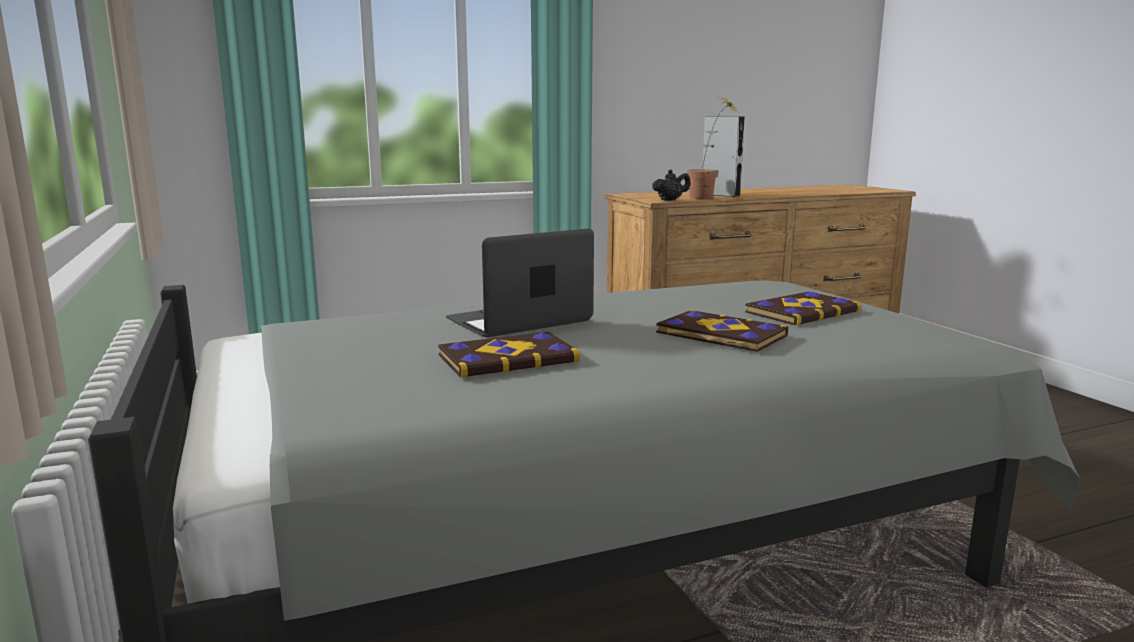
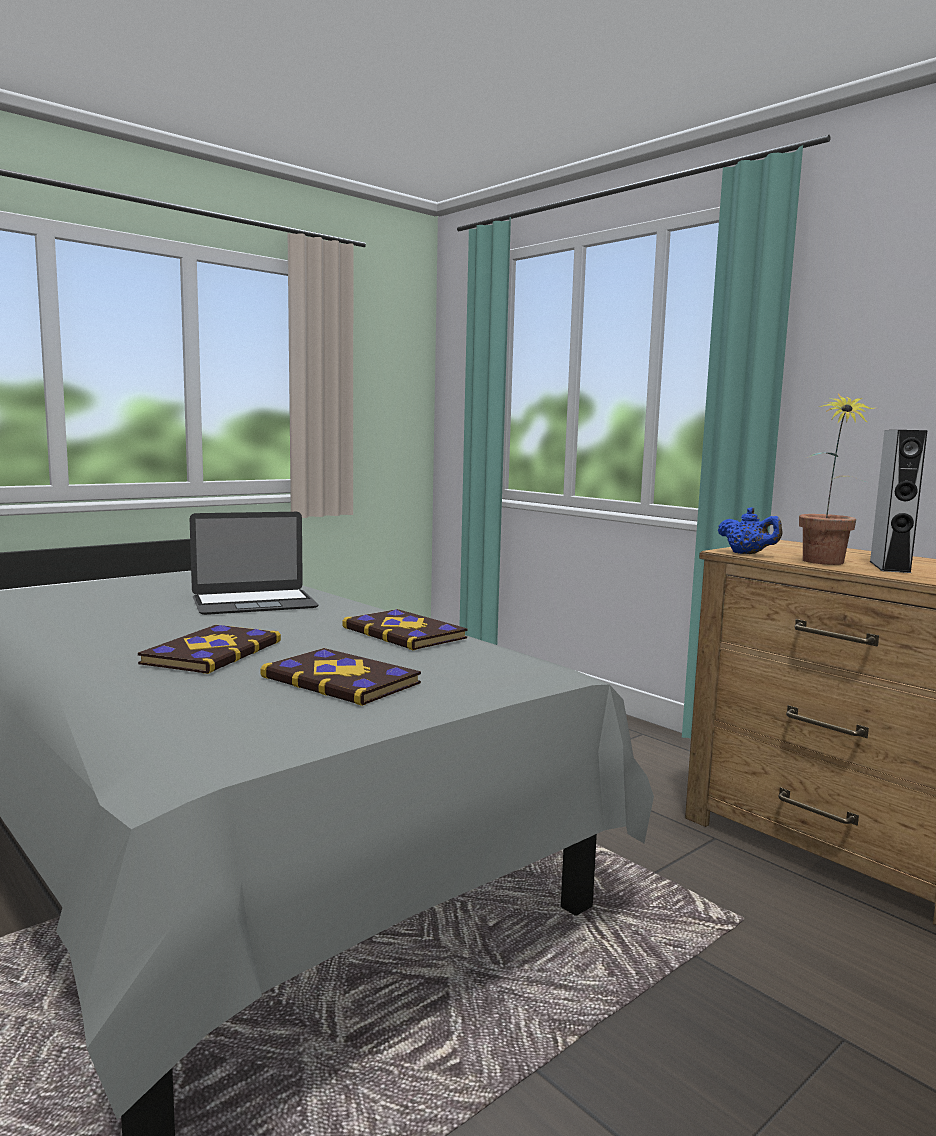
camera: 70 degrees right, 5 degrees down
book [438,332,580,378] -> book moved to [342,609,468,650]
laptop [446,228,594,337] -> laptop turned 120 degrees clockwise [190,512,319,615]
black teapot [652,169,691,201] -> blue teapot [718,507,782,554]

